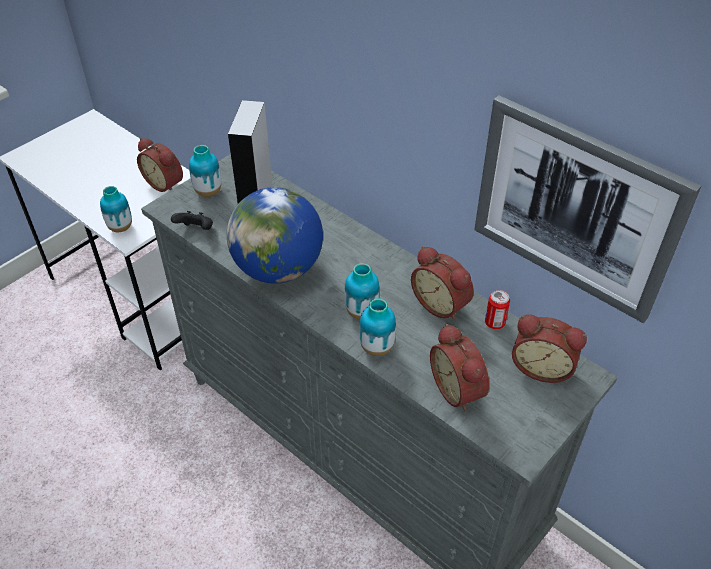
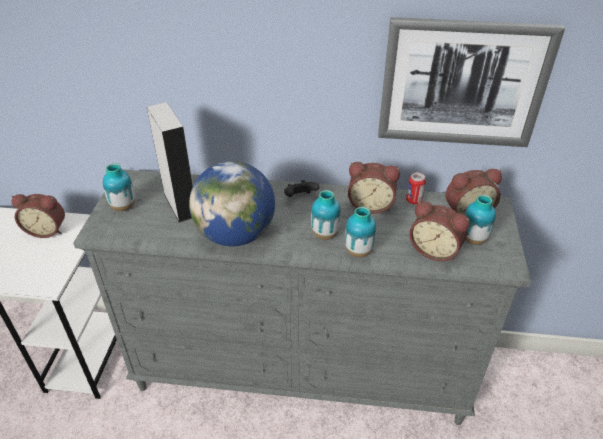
camera: 35 degrees left, 5 degrees down
vase [100,186,132,232] -> vase moved to [465,195,496,245]
black game controller [171,211,213,230] -> black game controller moved to [284,180,320,197]

